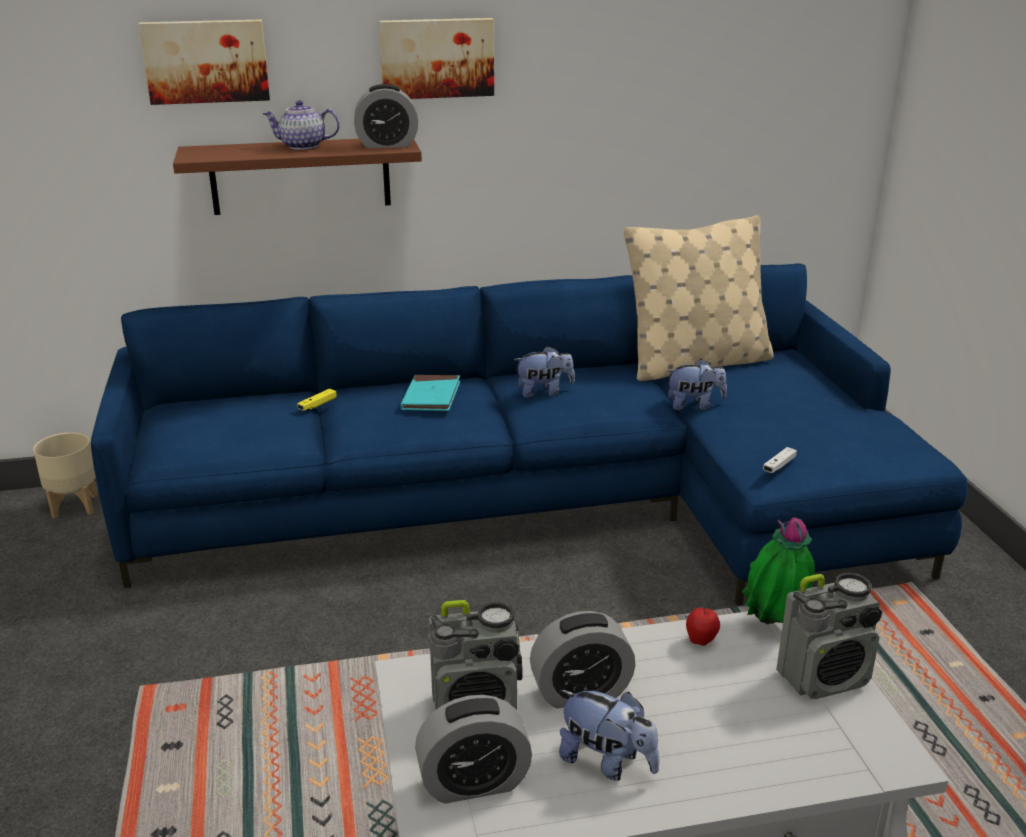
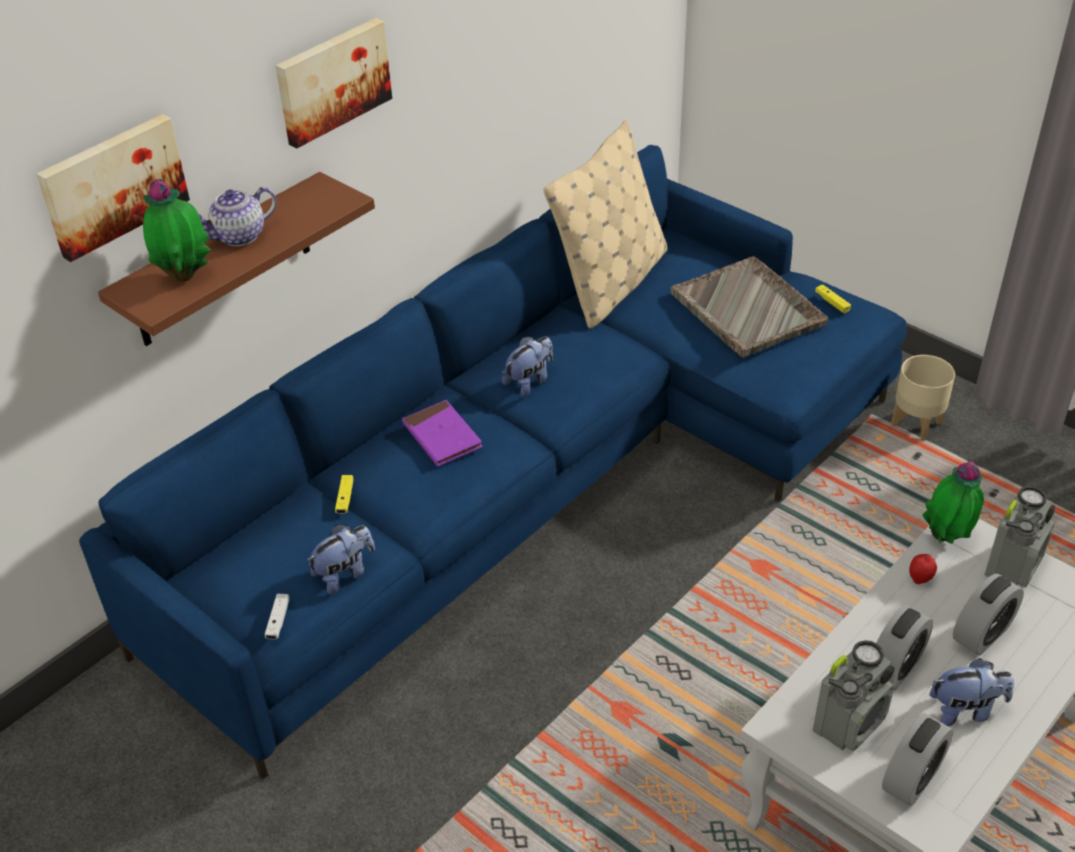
camera: 35 degrees left, 15 degrees up
beige planter [33,432,98,519] -> beige planter moved to [891,355,955,441]
alarm clock [354,84,418,148] -> alarm clock moved to [953,574,1024,656]
turquoise book [401,375,460,411] -> purple book [402,400,483,467]
plush toy [666,359,727,410] -> plush toy moved to [307,525,375,594]
white game controller [763,447,797,473] -> white game controller moved to [265,594,289,639]
none -> potted plant [143,179,211,282]
none -> grey tray [671,256,828,357]
none -> yellow game controller [815,285,851,313]

